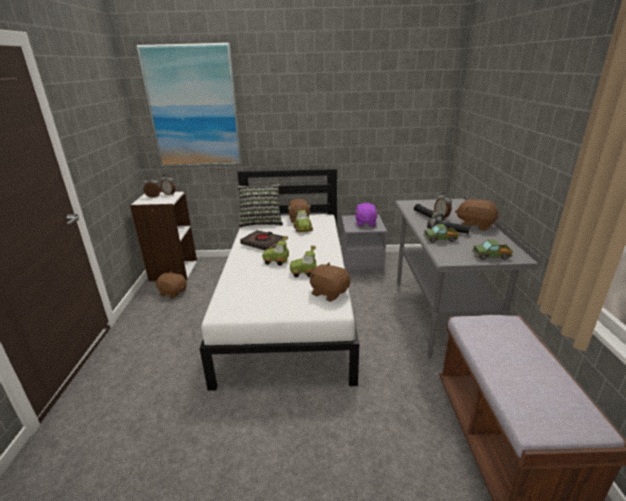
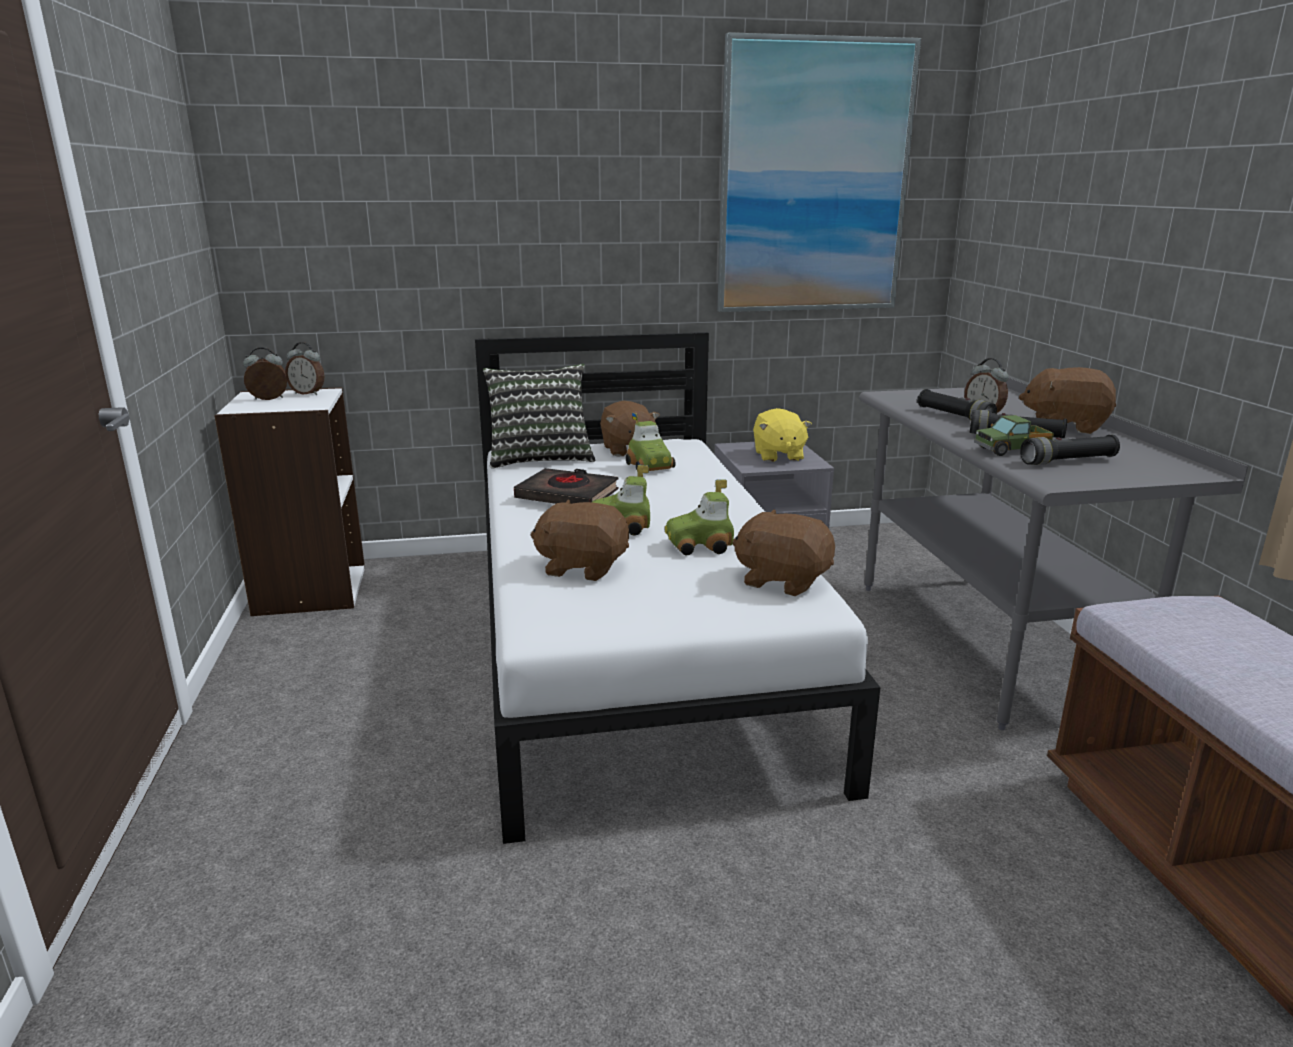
camera: 10 degrees left, 5 degrees down
picture [136,43,243,167] -> picture moved to [717,32,921,312]
brown plush toy [155,271,187,299] -> brown plush toy moved to [530,500,629,581]
purple plush toy [355,203,379,227] -> yellow plush toy [753,408,812,462]
toy truck [472,239,513,260] -> none
none -> black flashlight [1020,435,1120,465]

